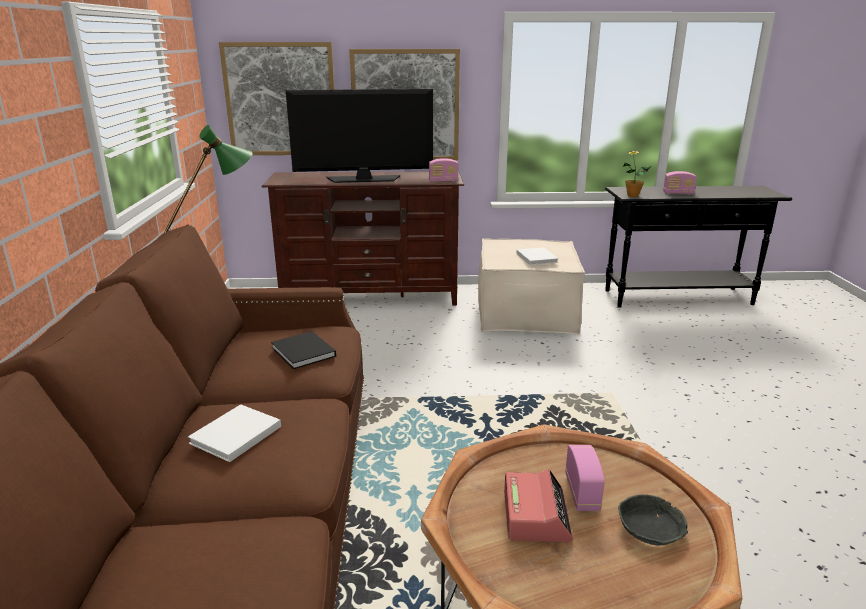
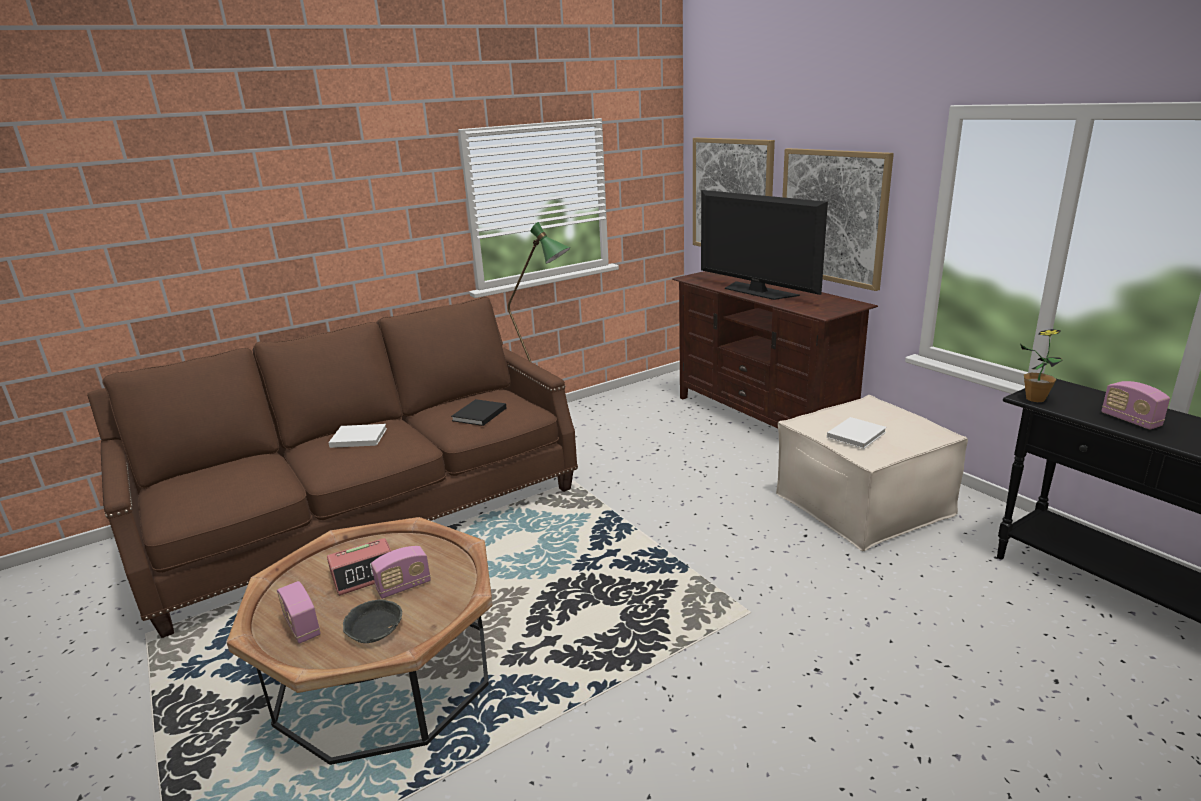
camera: 60 degrees right, 0 degrees up
radio [429,158,458,182] -> radio moved to [277,581,321,644]

